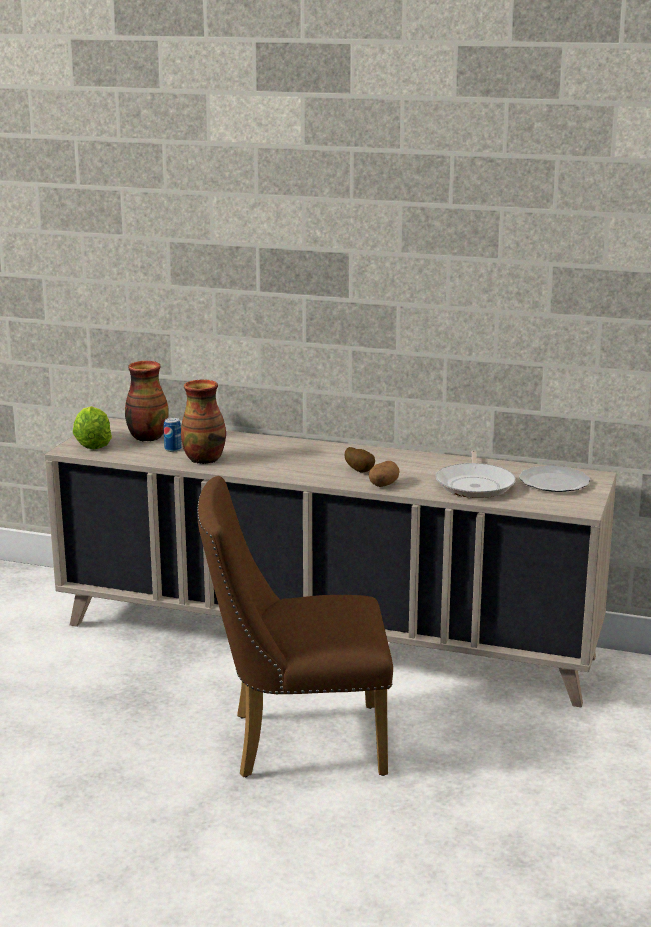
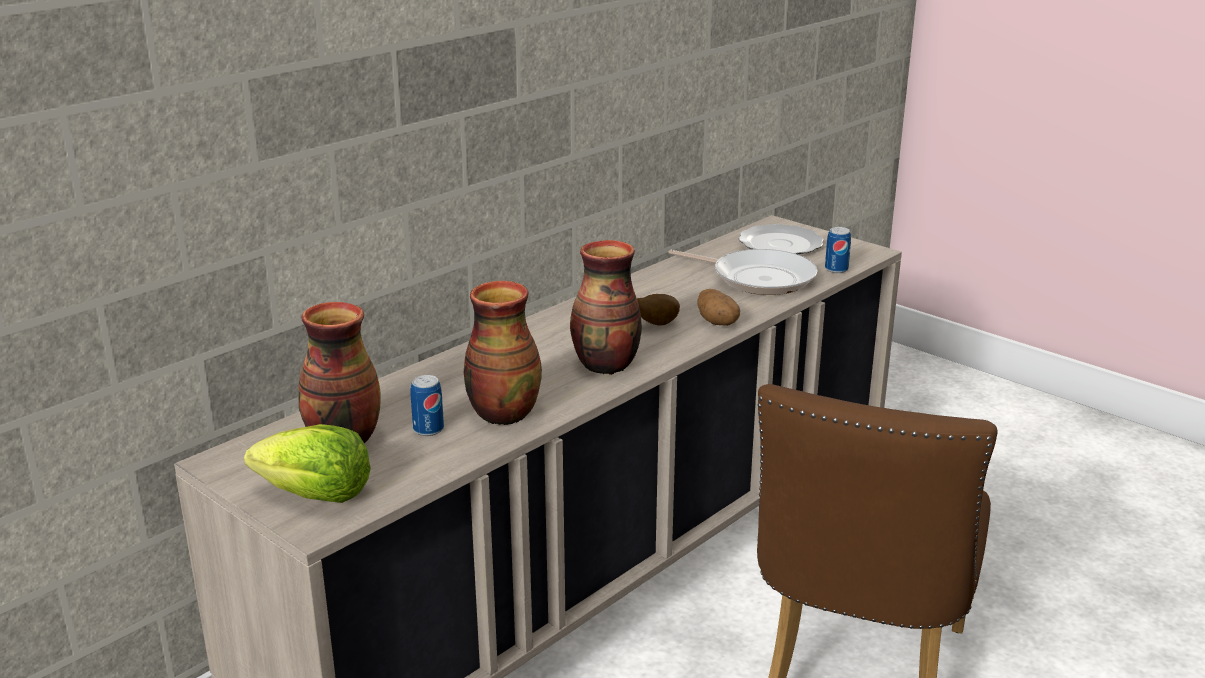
camera: 65 degrees left, 5 degrees up
none -> vase [570,240,642,375]
none -> can [825,227,851,273]

